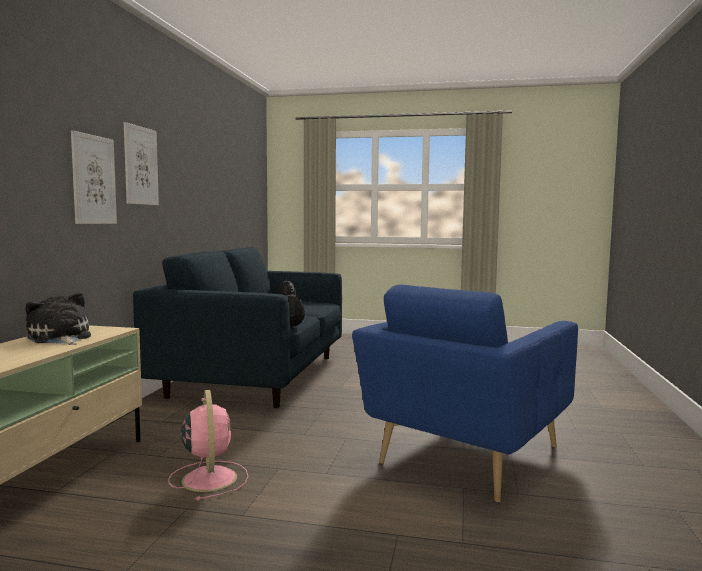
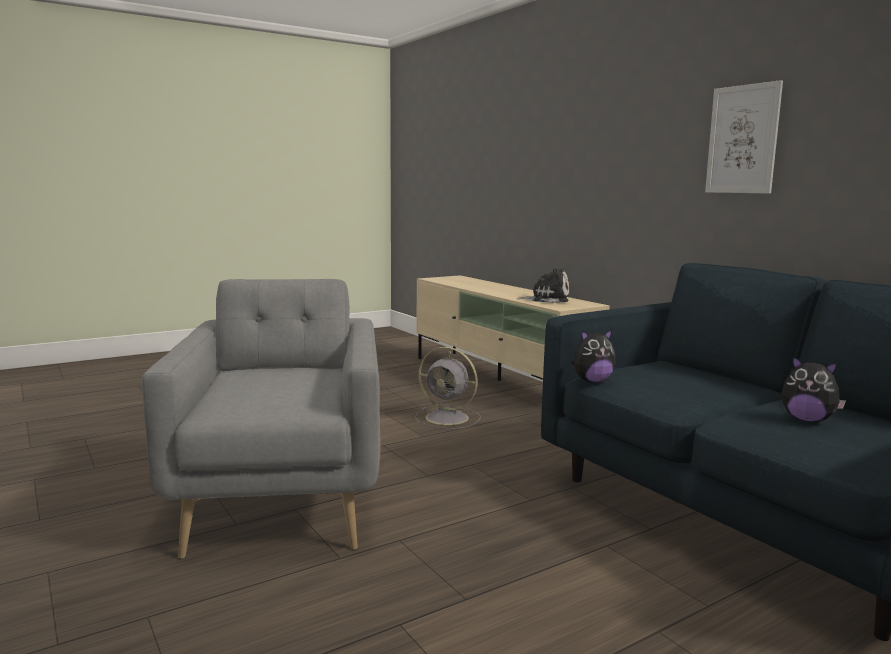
camera: 135 degrees right, 5 degrees up
picture [71,130,117,224] -> none
pink fan [168,390,248,501] -> grey fan [415,347,481,429]
blue armchair [352,285,578,503] -> grey armchair [142,279,381,559]

